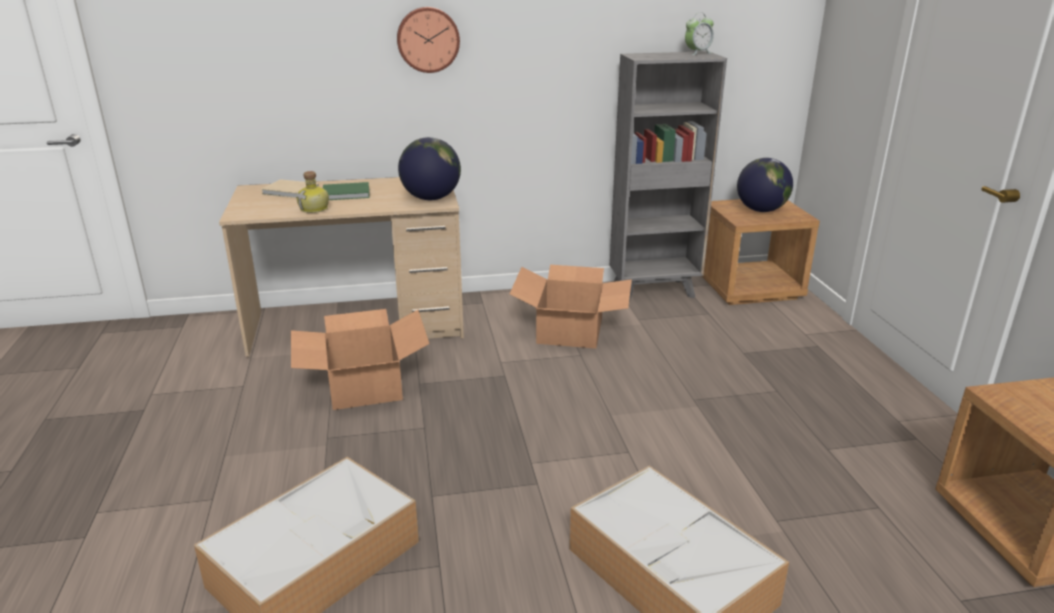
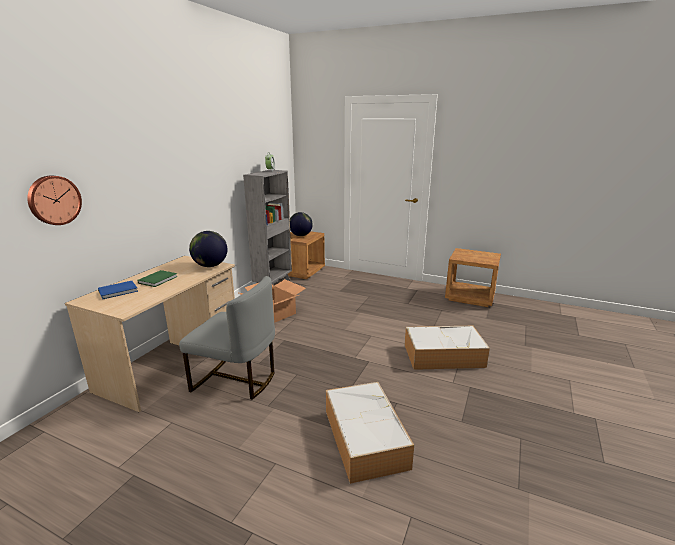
camera: 55 degrees left, 5 degrees down
beige book [261,179,319,198] -> blue book [98,281,138,299]
cardboard box [291,309,430,410] -> grey chair [179,276,275,400]
bottle [296,171,329,213] -> none
wall clock [397,7,460,73] -> wall clock moved to [27,176,82,225]

